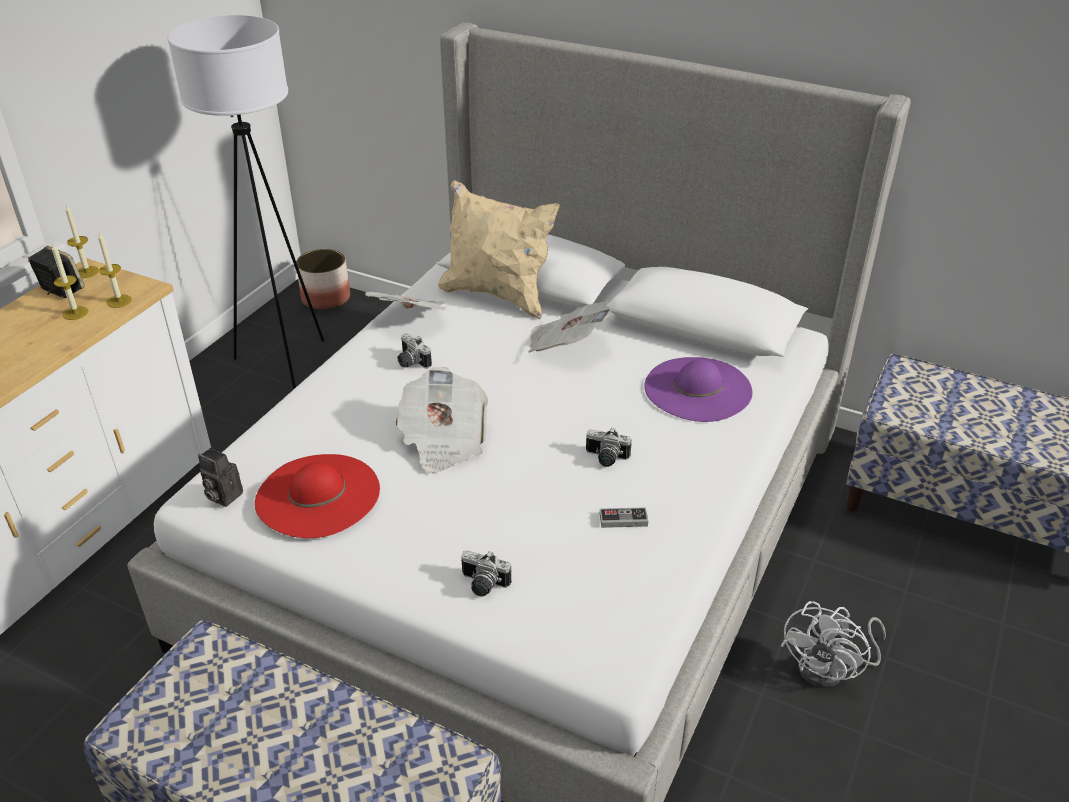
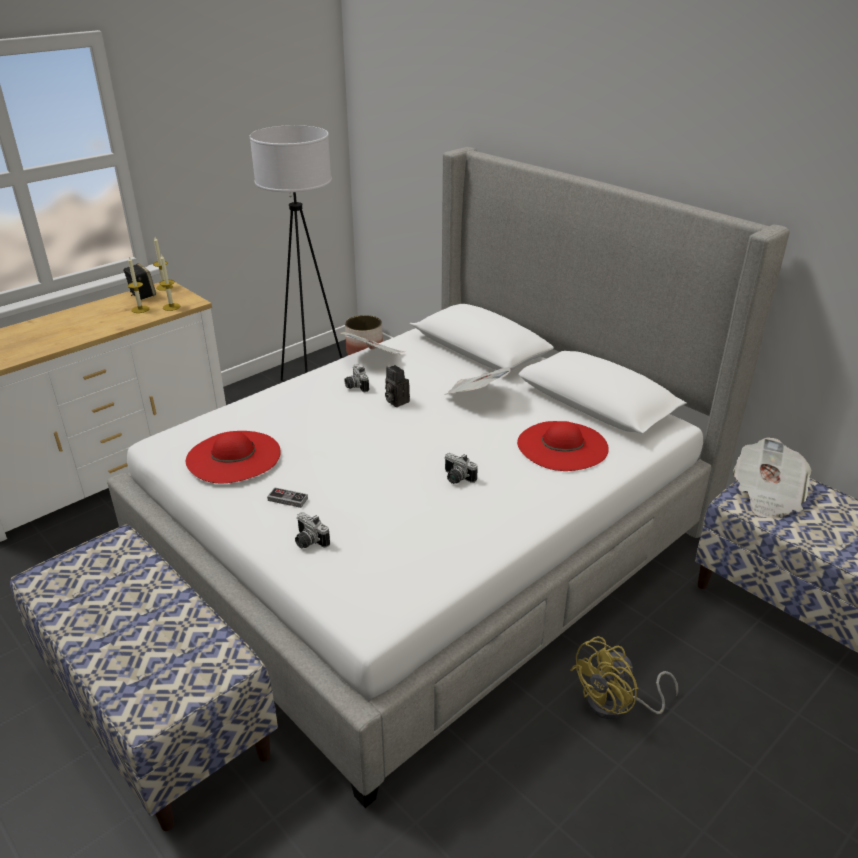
camera: 20 degrees right, 5 degrees down
camera [198,448,243,507] -> camera moved to [385,365,410,407]
newspaper [395,367,488,473] -> newspaper moved to [733,438,811,517]
beige pillow [438,180,560,319] -> none
game controller [600,507,648,528] -> game controller moved to [267,487,308,508]
purple hat [644,357,753,422] -> red hat [517,421,609,471]
white fan [781,601,886,688] -> yellow fan [570,636,678,719]

